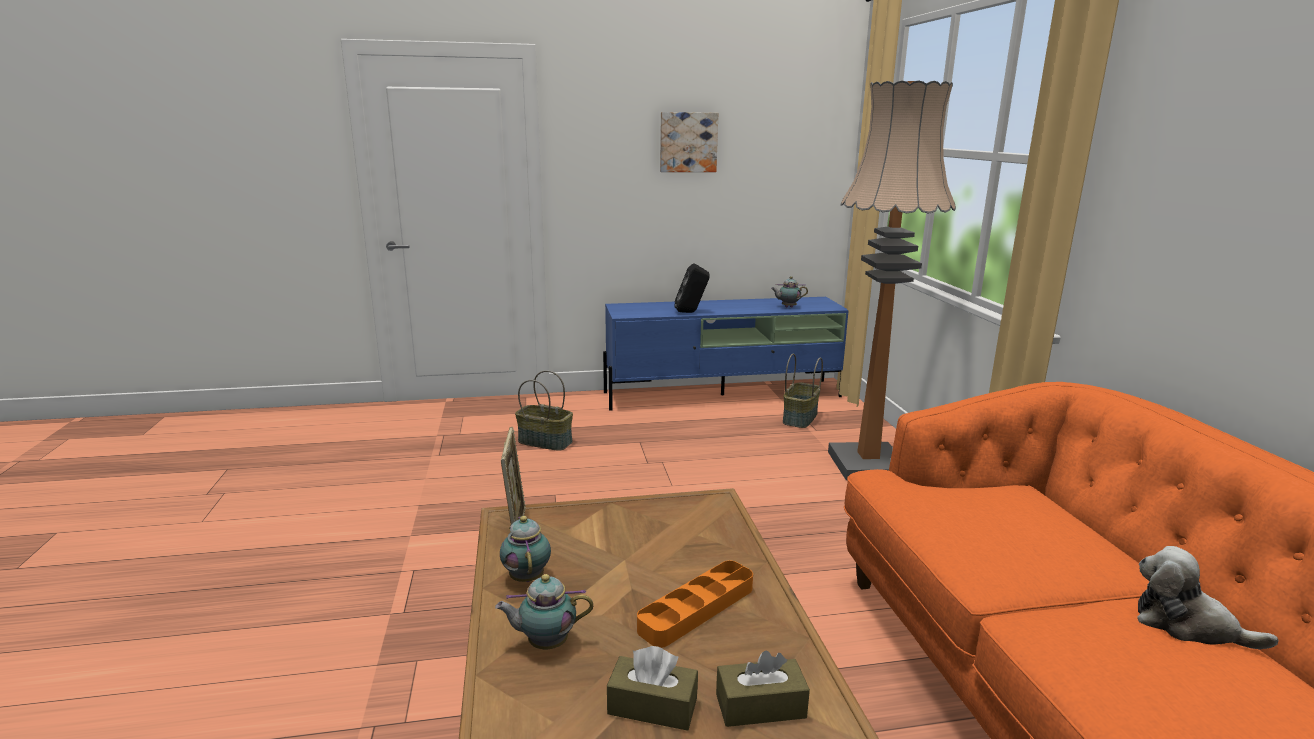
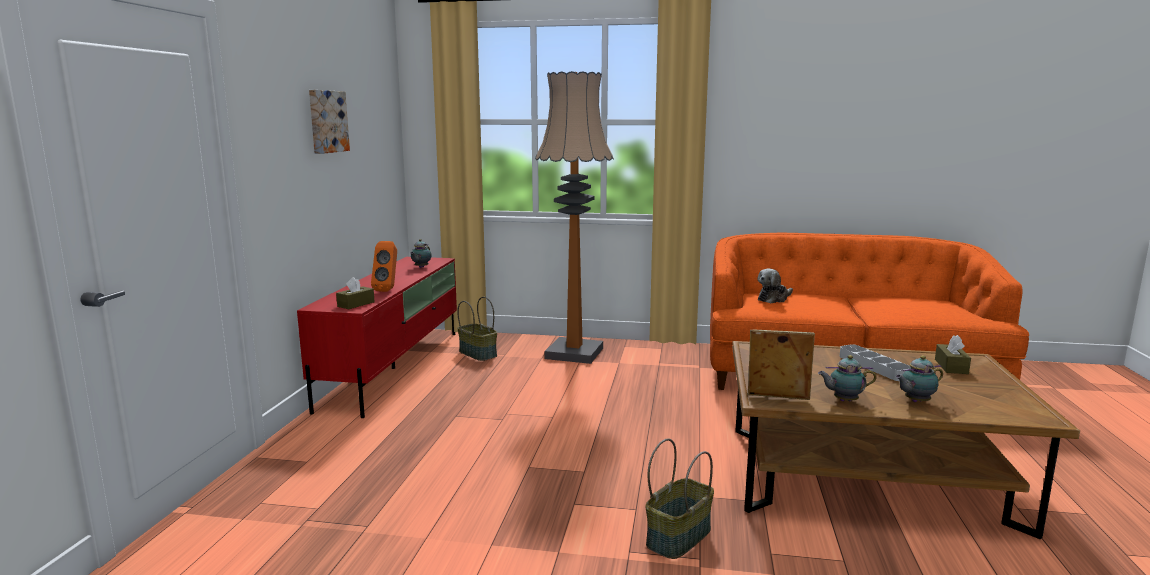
camera: 70 degrees left, 5 degrees down
teapot [495,574,593,649] -> teapot turned 60 degrees clockwise [895,356,943,402]
basket [515,370,573,451] -> basket moved to [645,438,714,559]
blue tv stand [603,297,849,411] -> red tv stand [297,257,457,418]
brown tissue box [607,646,698,731] -> brown tissue box moved to [336,277,375,309]
orange tray [637,560,753,648] -> grey tray [840,344,910,381]
black speaker [674,263,710,313] -> orange speaker [371,241,397,292]
plush toy [1137,546,1278,650] -> plush toy moved to [758,268,793,303]

